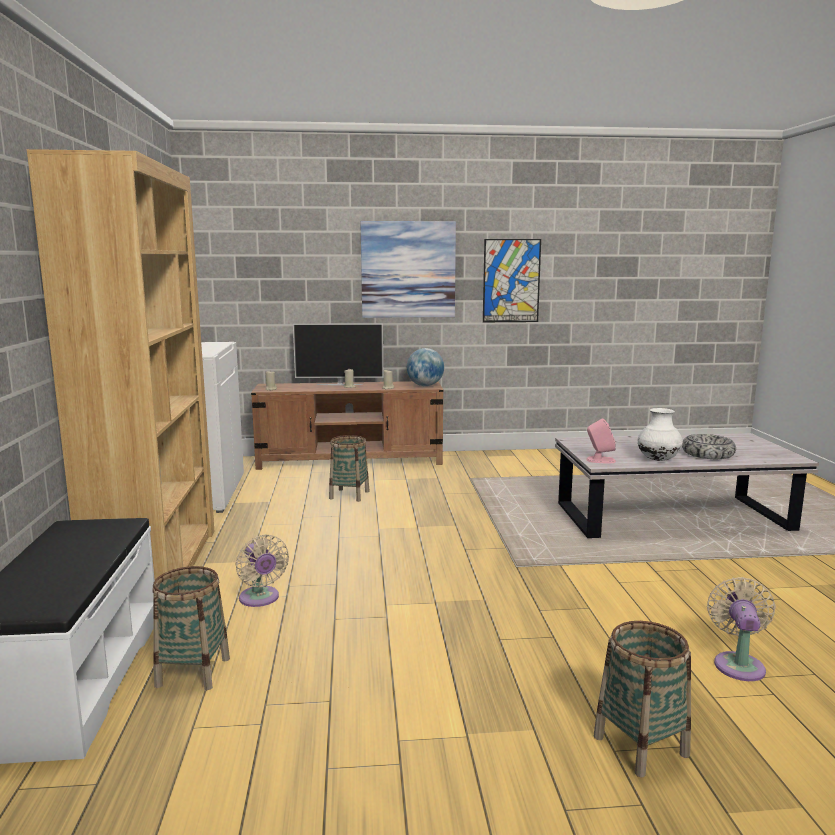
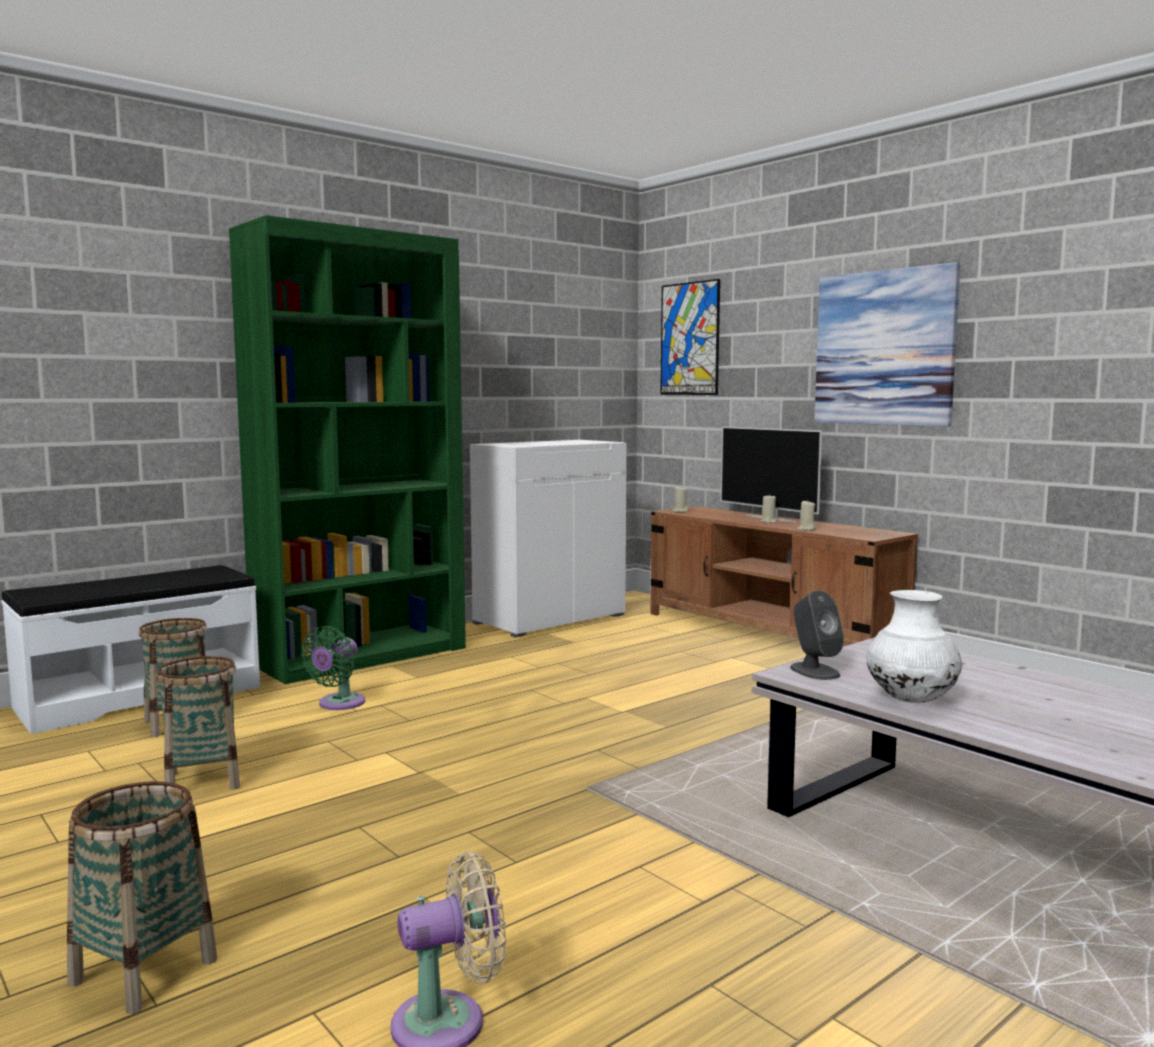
camera: 55 degrees right, 5 degrees down
brown bookcase [27,149,215,580] -> green bookcase [229,215,466,684]
beige fan [236,534,289,607] -> green fan [301,626,365,710]
basket [329,435,370,502] -> basket moved to [156,656,240,790]
globe [407,348,444,386] -> none
picture [483,239,541,322] -> picture moved to [660,279,720,395]
pink speaker [586,418,616,463] -> grey speaker [790,590,844,680]
bowl [682,434,736,459] -> none

